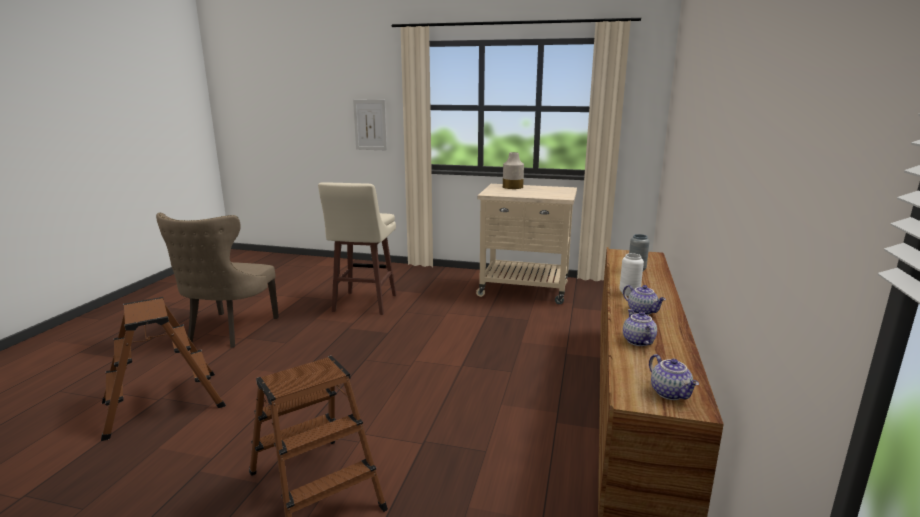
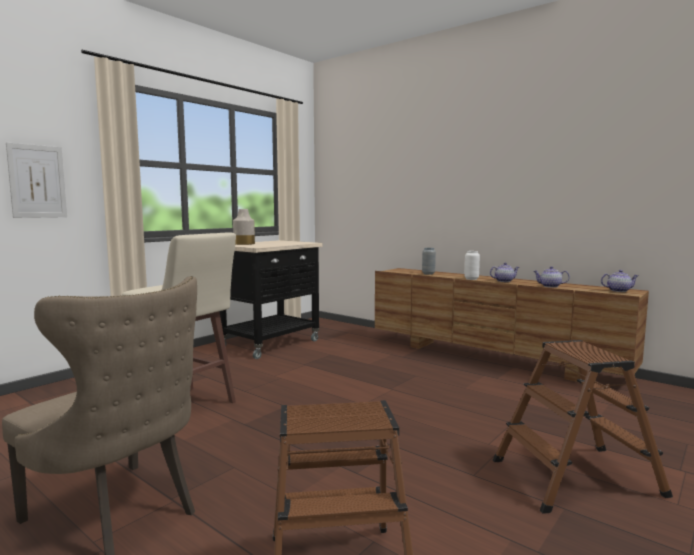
camera: 65 degrees left, 10 degrees down
beige cart [476,184,577,304] -> black cart [219,240,323,359]

